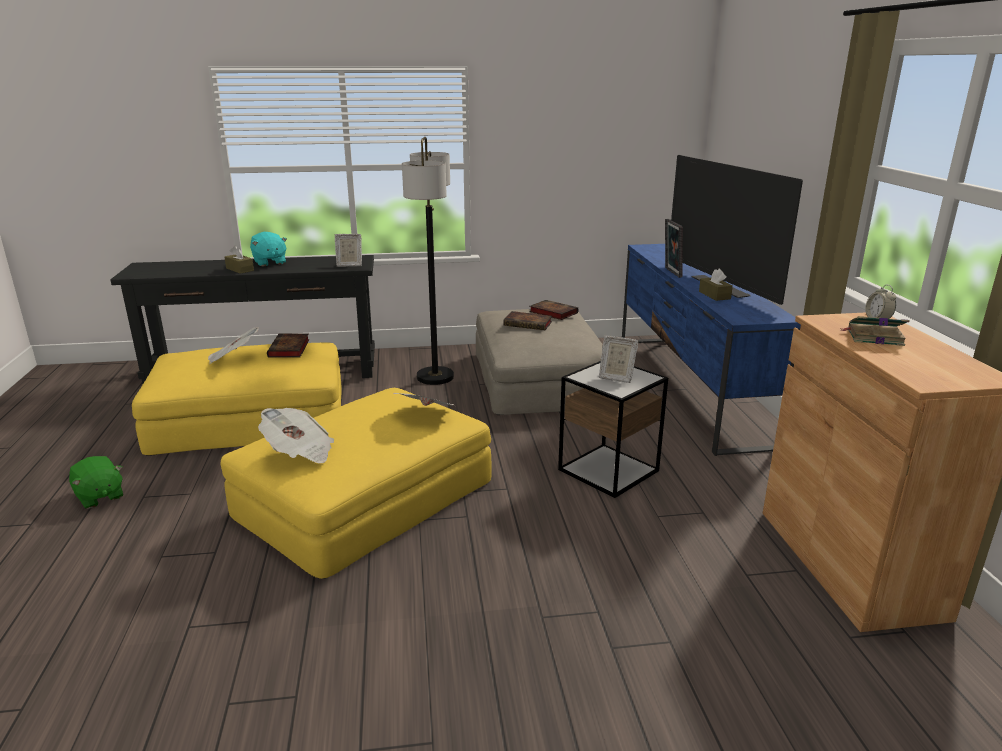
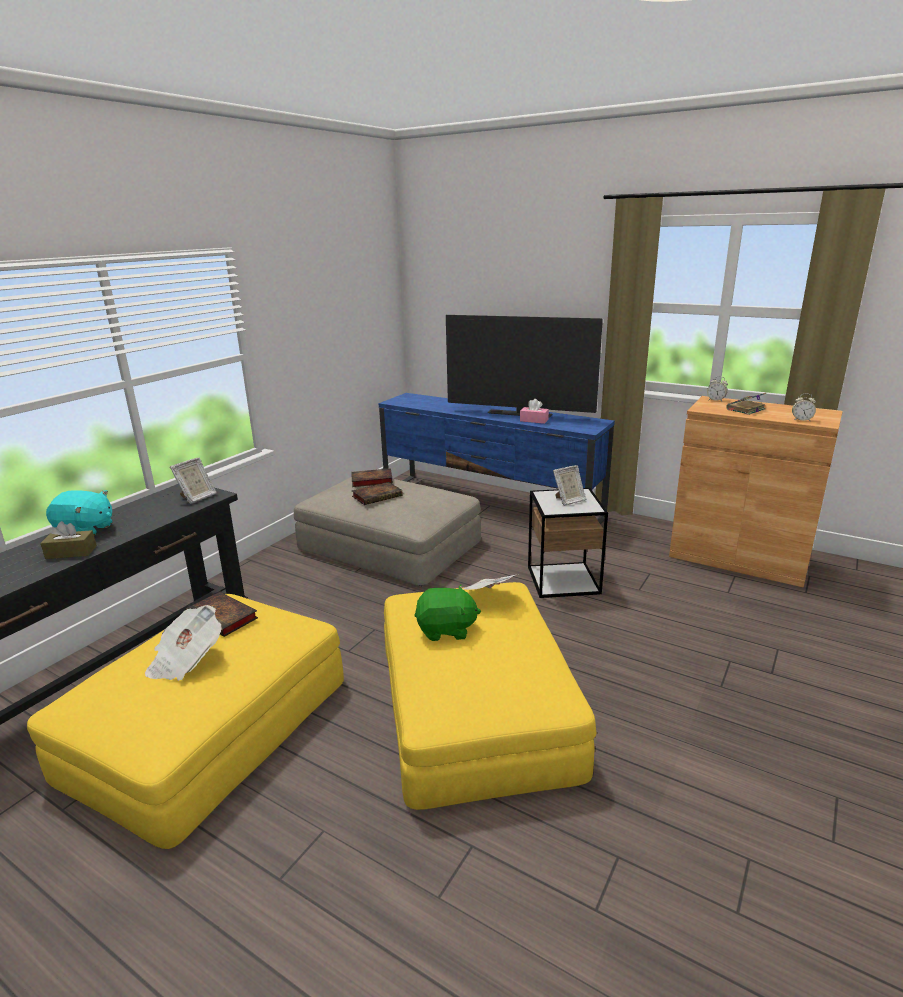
camera: 50 degrees left, 0 degrees up
green plush toy [69,456,123,509] -> green plush toy moved to [414,585,481,641]
newspaper [258,408,334,464] -> none
floor lamp [402,137,454,385] -> none
picture frame [665,219,683,278] -> none
brown tissue box [699,269,733,301] -> pink tissue box [520,399,549,424]
none -> alarm clock [792,393,816,421]

